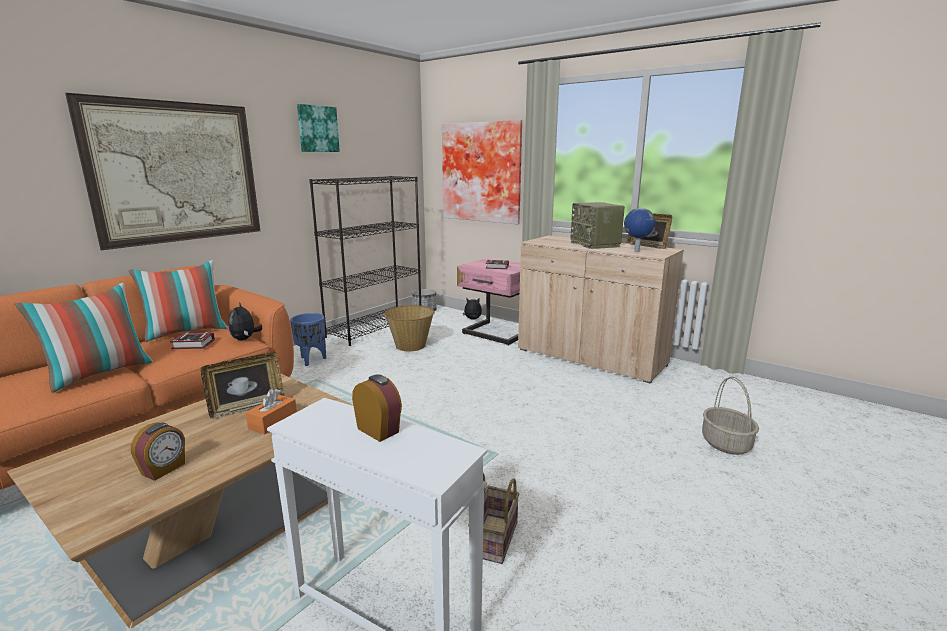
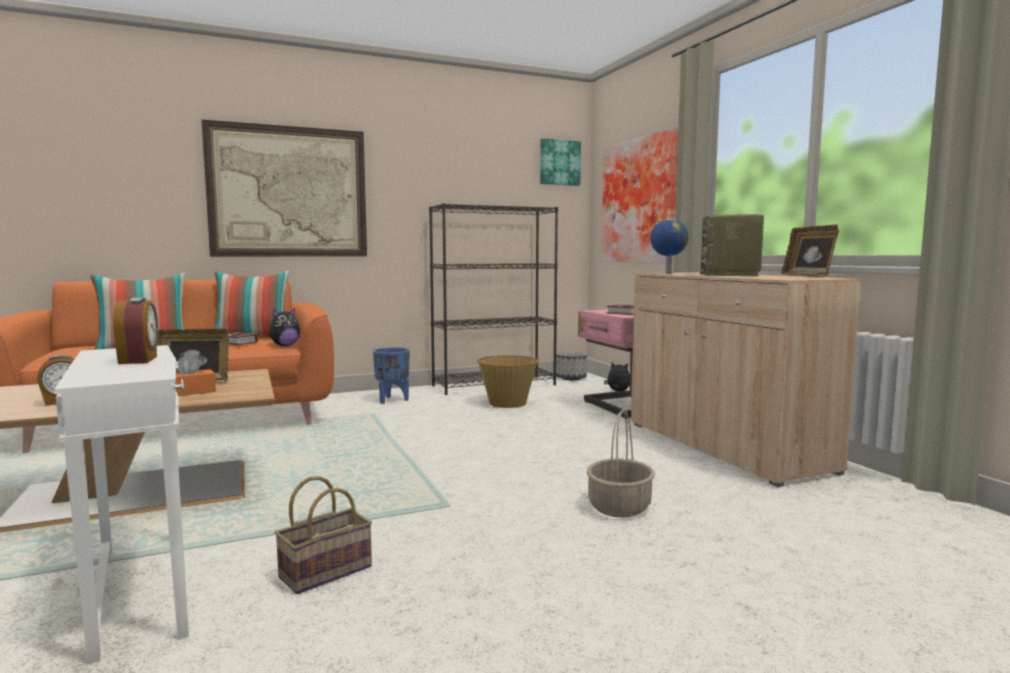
camera: 30 degrees right, 10 degrees down
plush toy [228,302,262,340] -> plush toy turned 150 degrees counterclockwise [269,308,300,346]
picture [297,104,340,152] -> picture moved to [540,138,581,186]
globe [624,208,655,252] -> globe moved to [650,219,689,274]
basket [702,376,759,455] -> basket moved to [586,409,655,518]

